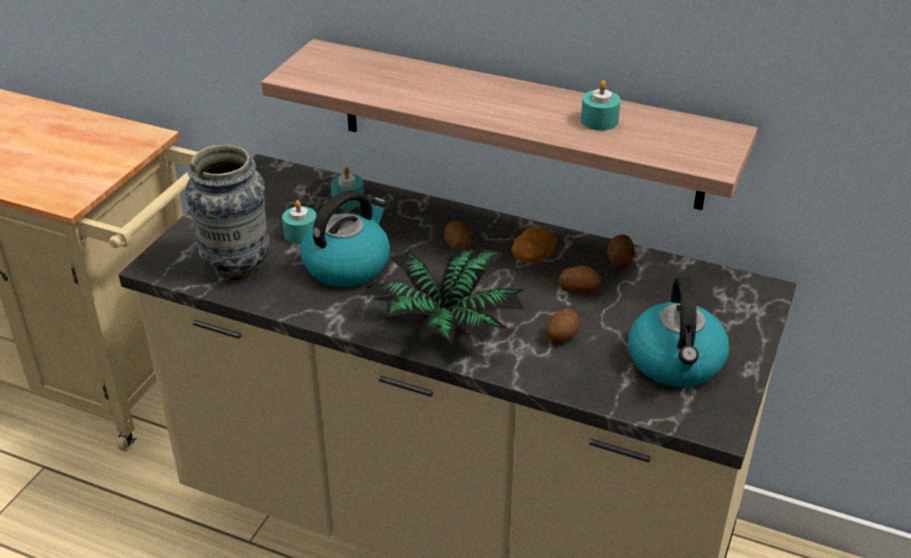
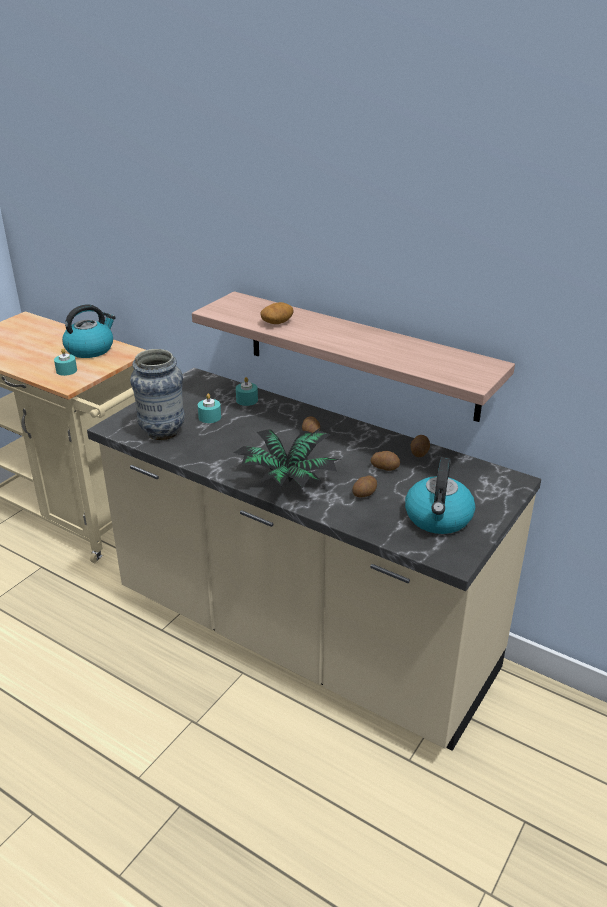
camera: 10 degrees right, 5 degrees down
kettle [300,190,390,287] -> kettle moved to [62,304,116,358]
potato [512,227,556,263] -> potato moved to [260,302,293,324]
turquoise candle [581,80,621,131] -> turquoise candle moved to [54,348,77,376]

